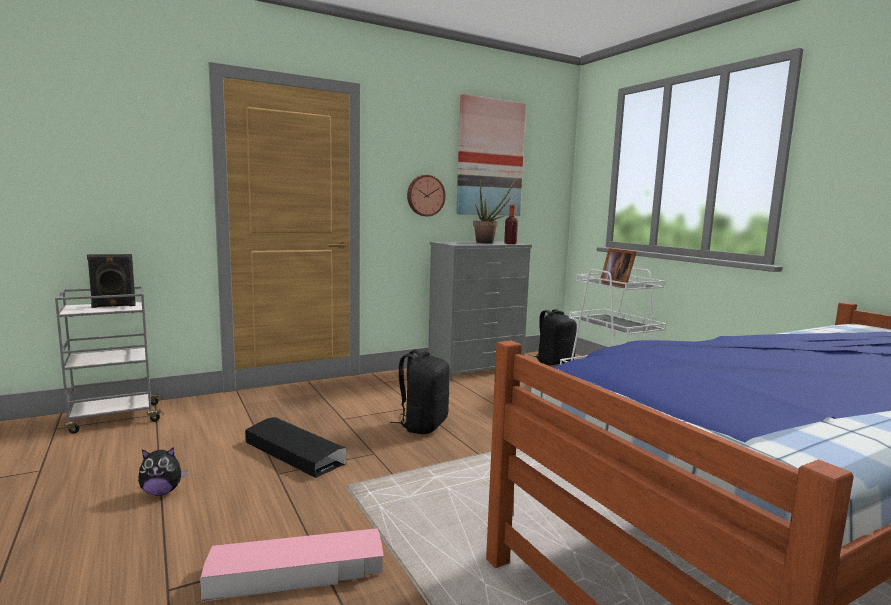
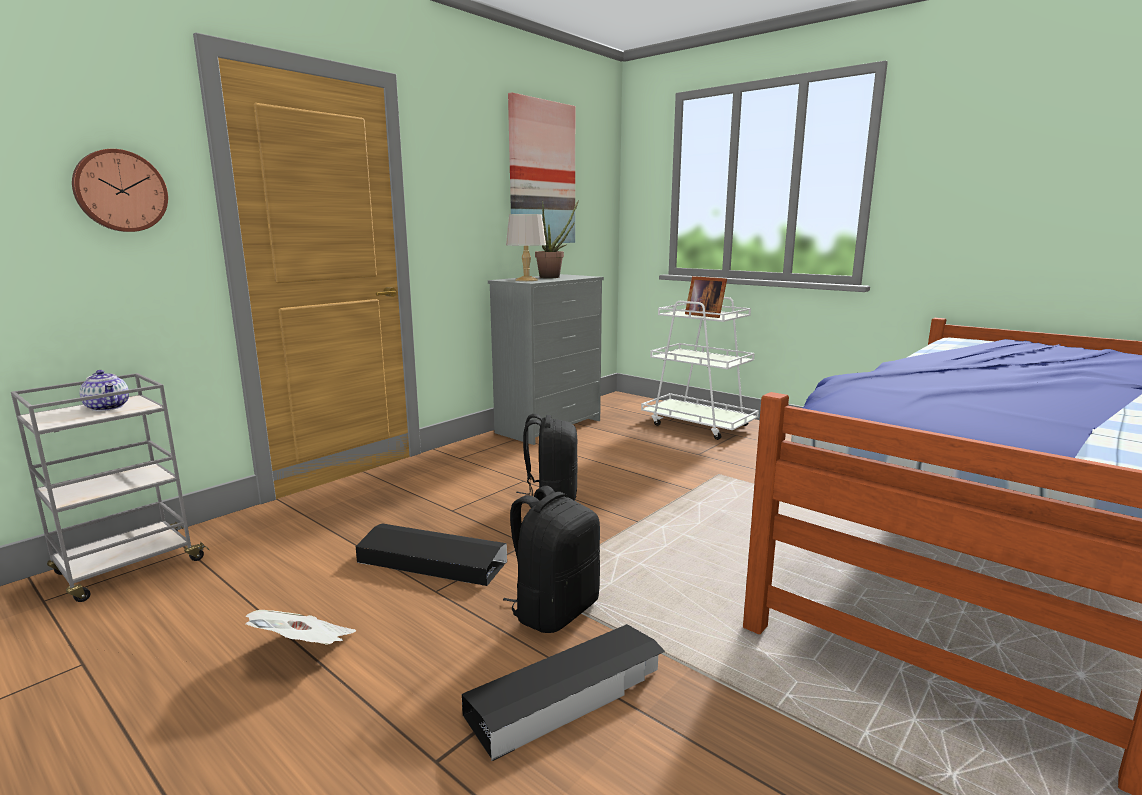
camera: 20 degrees left, 5 degrees up
black speaker [87,254,136,308] -> teapot [79,370,129,411]
plush toy [138,447,187,496] -> newspaper [245,610,356,645]
pink storage box [200,528,383,602] -> black storage box [462,624,665,761]
wall clock [407,175,446,216] -> wall clock moved to [72,149,168,232]
bottle [504,205,518,244] -> none
black backpack [533,309,577,365] -> black backpack moved to [503,486,600,633]
none -> grey table lamp [506,214,546,281]

